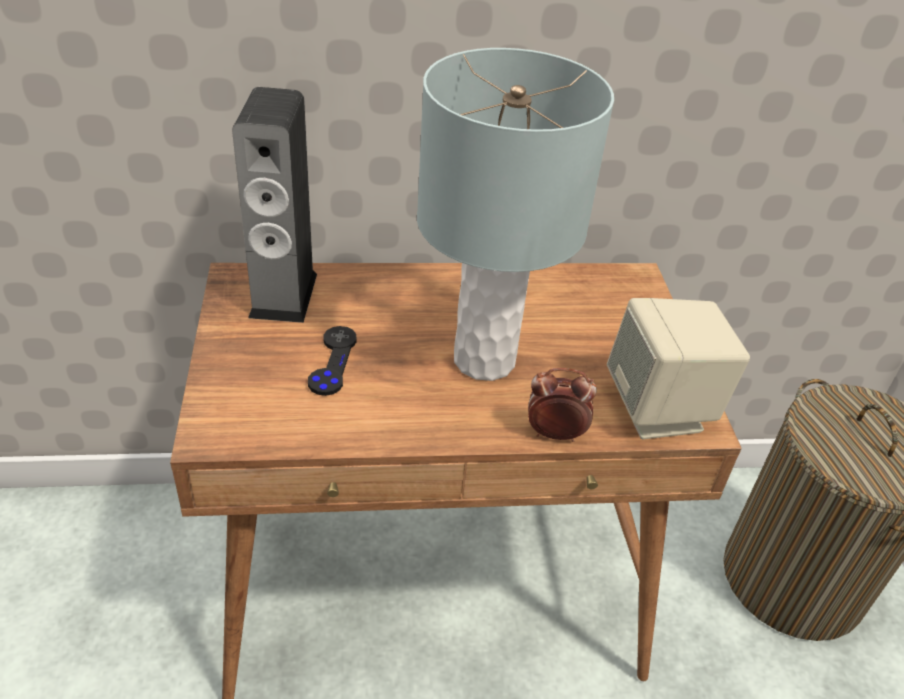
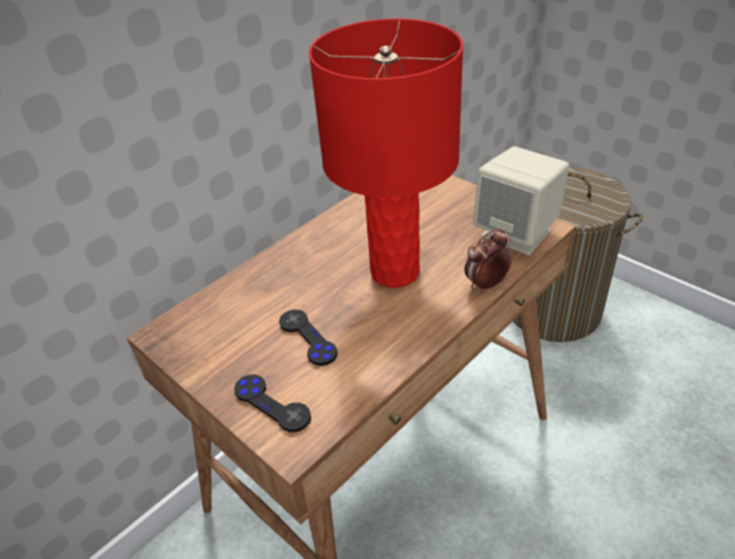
camera: 35 degrees left, 0 degrees up
speaker [232,87,317,323] -> none
grey table lamp [417,48,614,381] -> red table lamp [309,19,463,288]
none -> black game controller [234,374,311,432]

